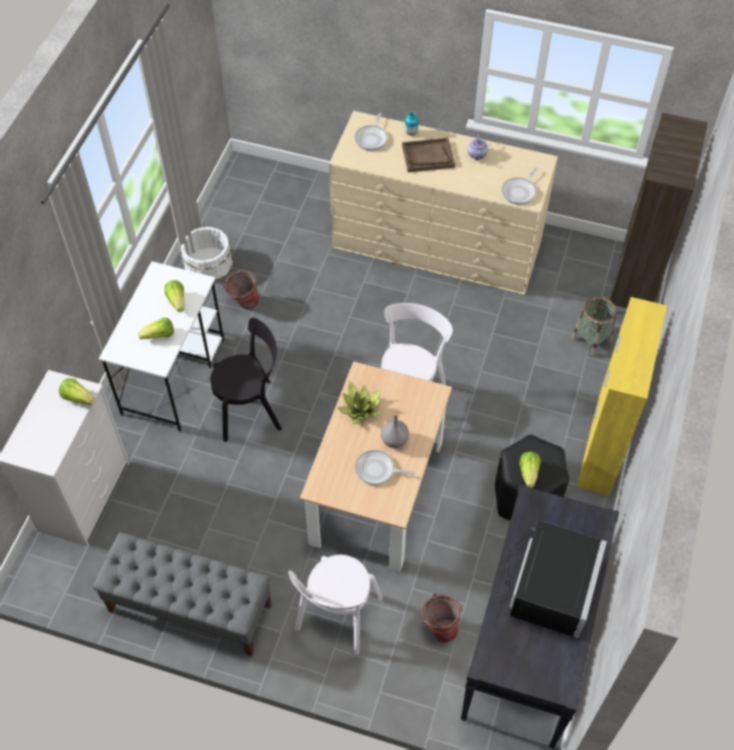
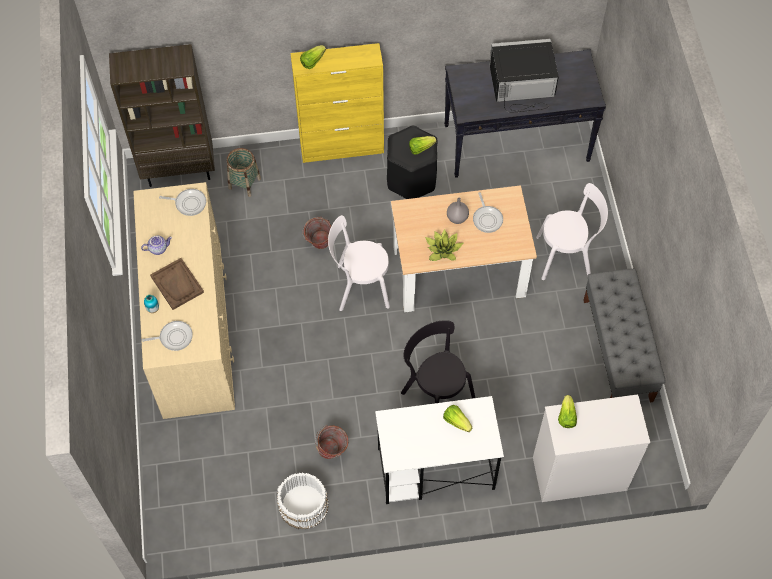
camera: 115 degrees left, 5 degrees up
lettuce [164,280,184,312] -> lettuce moved to [300,45,326,69]
bucket [422,593,463,642] -> bucket moved to [302,217,331,249]

